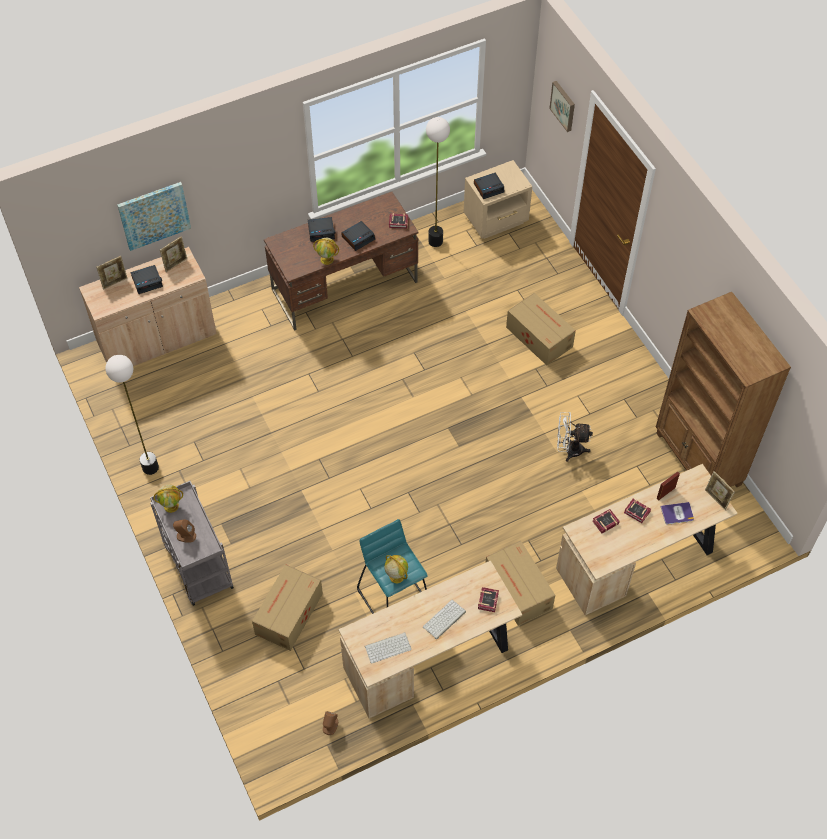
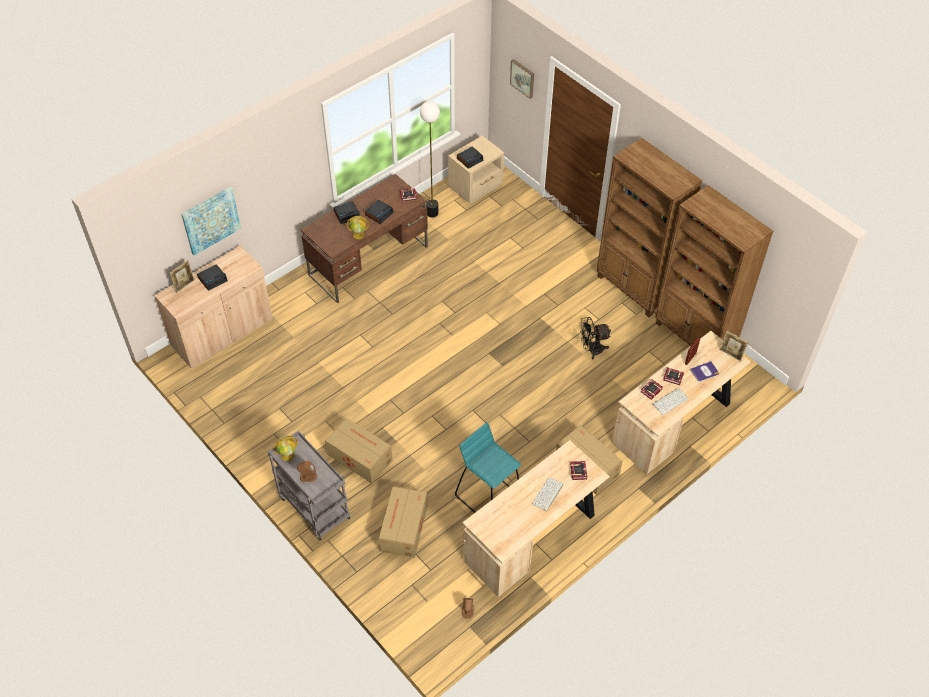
camera: 15 degrees left, 5 degrees down
floor lamp [105,355,159,475] -> none
picture frame [160,236,187,272] -> none
keyboard [365,632,412,664] -> keyboard moved to [652,388,688,415]
globe [384,555,408,583] -> none
cardboard box [506,293,576,365] -> cardboard box moved to [325,418,393,484]
white fan [557,412,593,462] -> black fan [580,317,611,359]
none -> brown bookcase [597,138,702,317]

